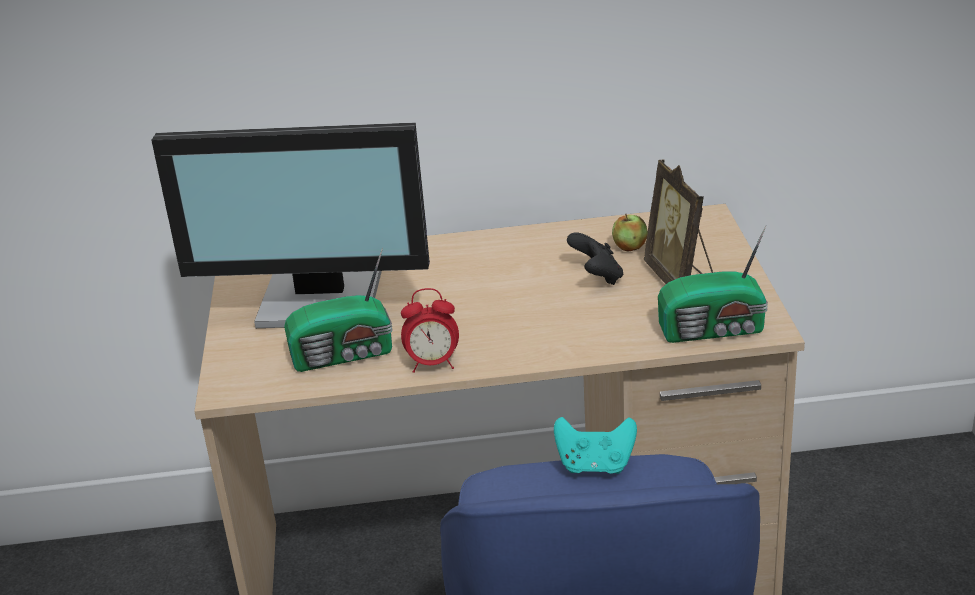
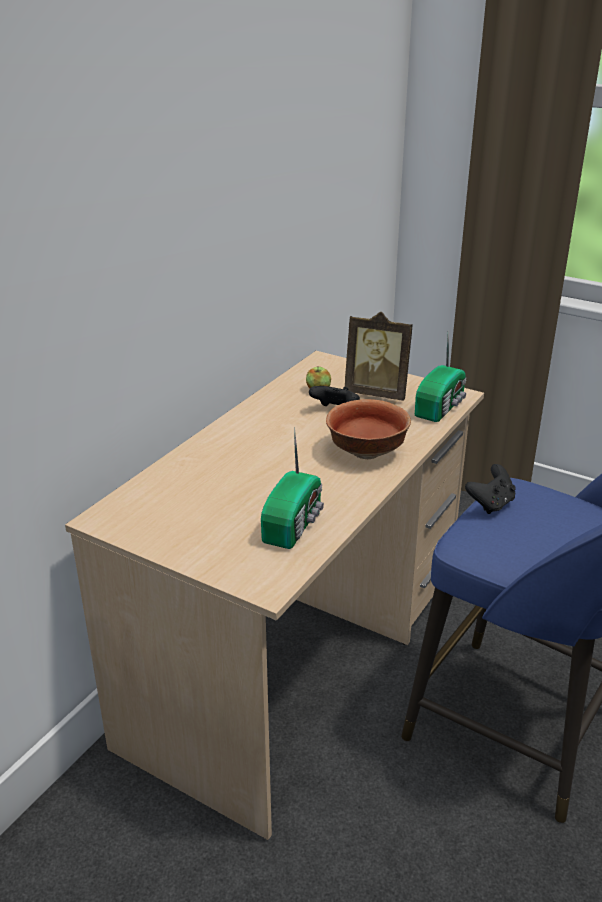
camera: 55 degrees left, 0 degrees up
monitor [151,122,430,328] -> none
alarm clock [401,288,459,373] -> none
turquoise game controller [554,417,637,474] -> black game controller [465,464,516,514]
none -> bowl [326,399,411,459]

